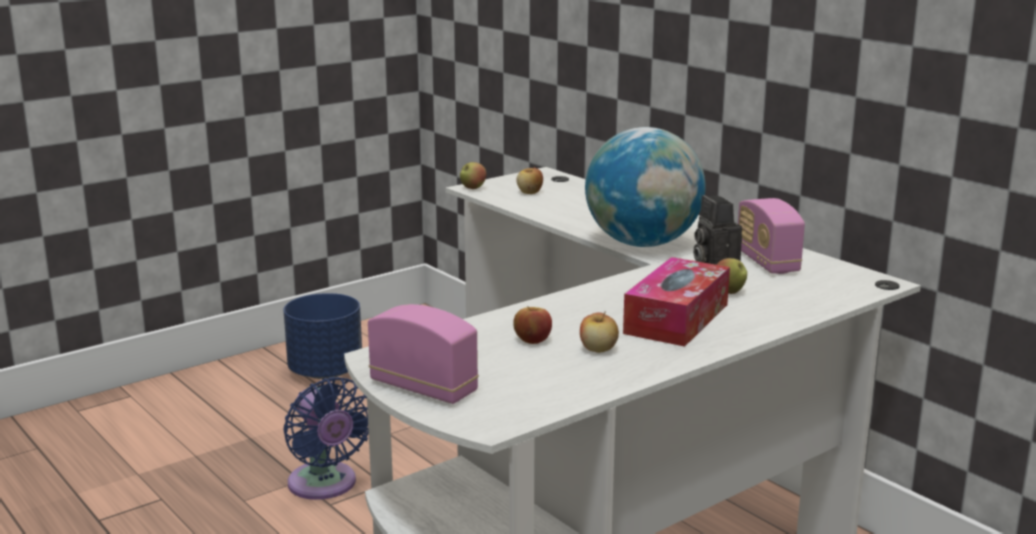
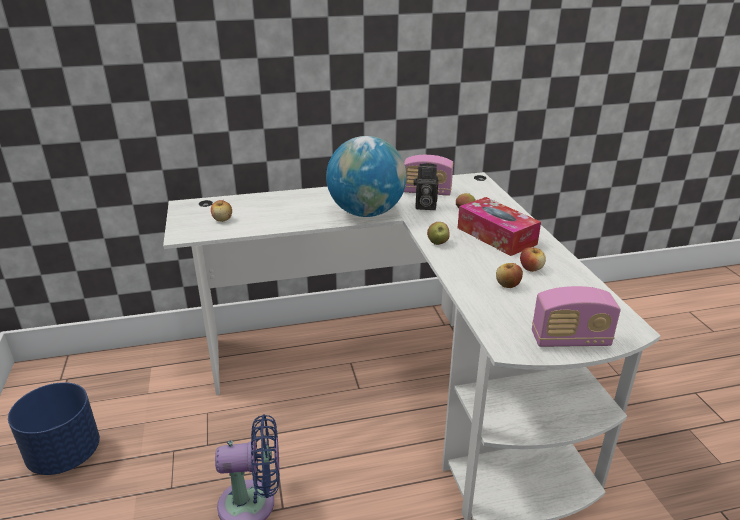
camera: 65 degrees left, 10 degrees up
radio [368,304,479,404] -> radio turned 150 degrees counterclockwise [532,286,621,347]
apple [460,162,487,189] -> apple moved to [427,222,450,245]

